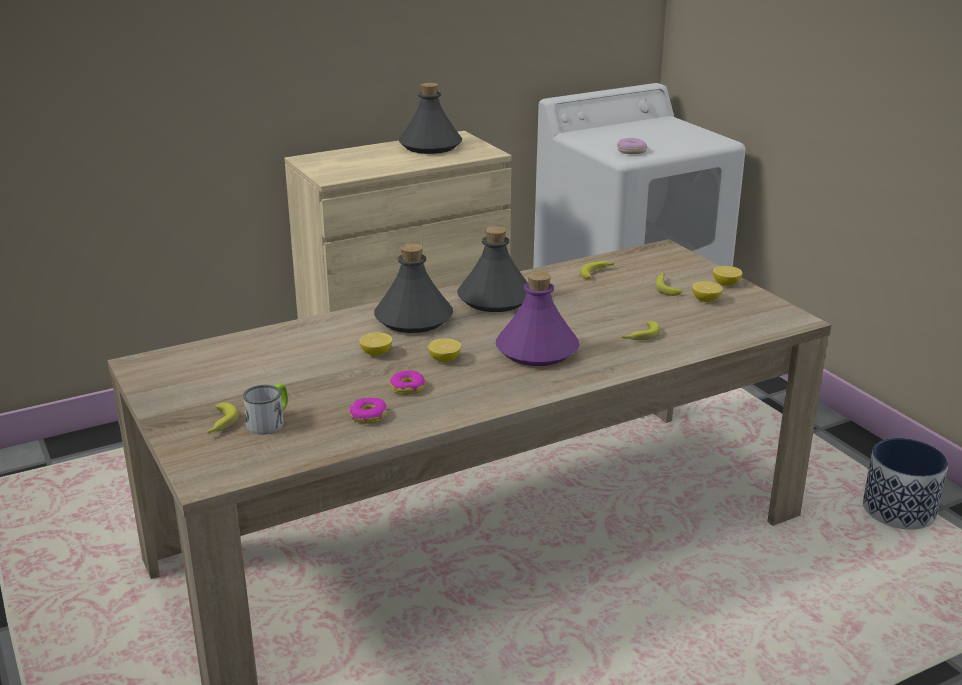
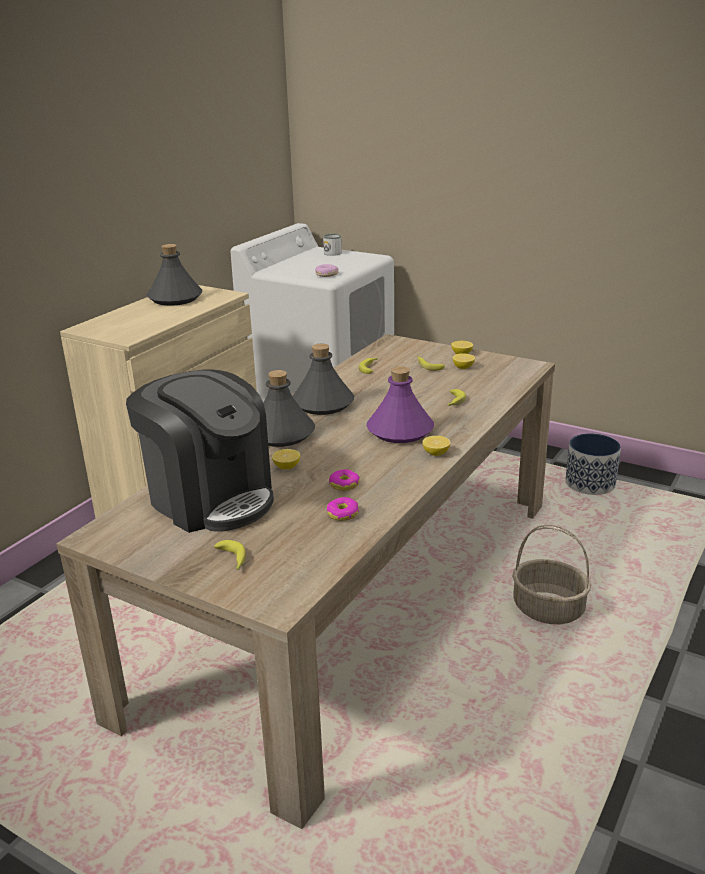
camera: 30 degrees left, 0 degrees up
mug [243,383,288,435] -> mug moved to [323,234,342,256]
lemon [428,338,461,363] -> lemon moved to [422,436,451,456]
none -> coffee machine [126,370,274,533]
none -> basket [512,525,591,624]

